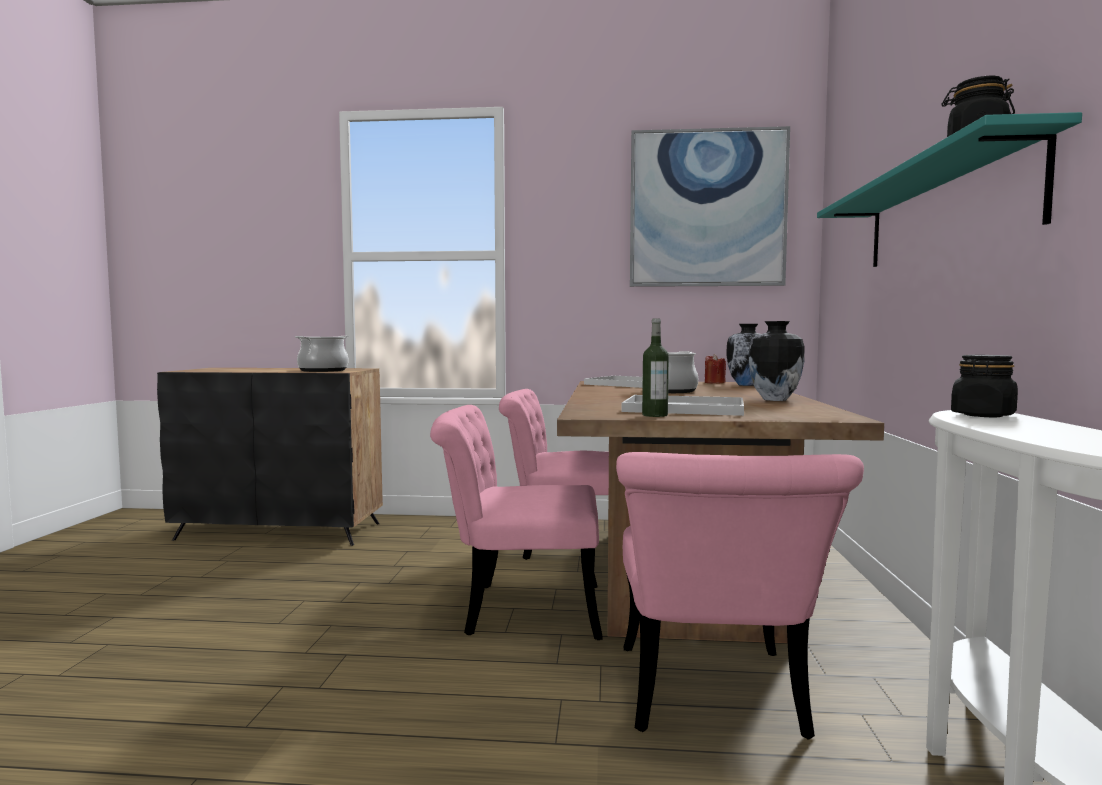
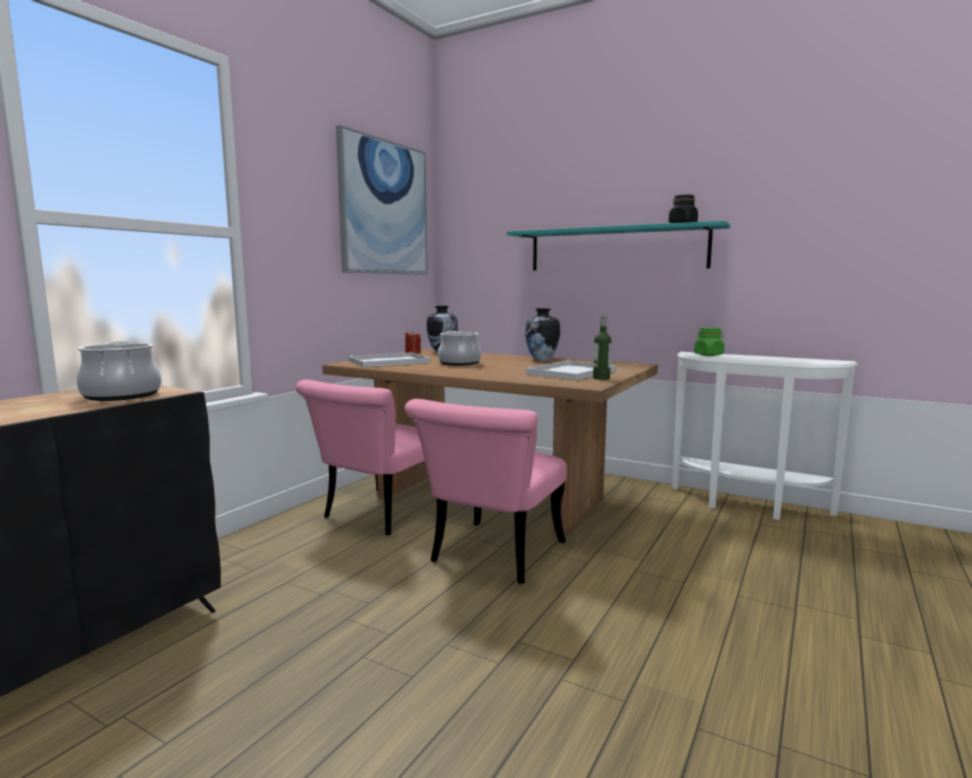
camera: 65 degrees left, 5 degrees up
pink chair [616,452,864,740] -> none
black jar [951,355,1018,417] -> green jar [694,327,724,356]

